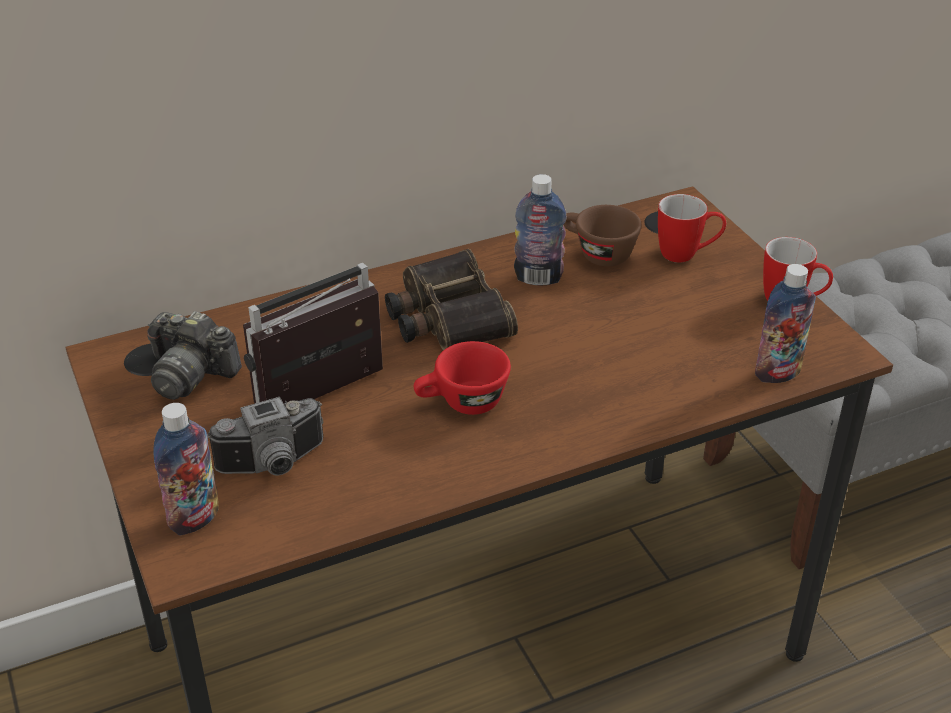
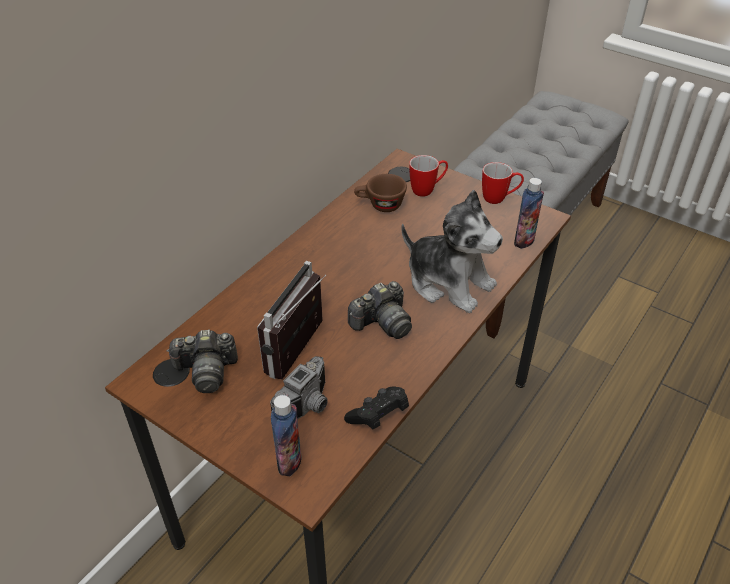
camera: 30 degrees left, 5 degrees up
binoculars [385,249,518,350] -> none
red cup [414,341,511,415] -> camera [348,281,412,339]
bottle [514,174,567,285] -> none
none -> black game controller [344,386,409,429]
none -> plush toy [401,190,503,313]

